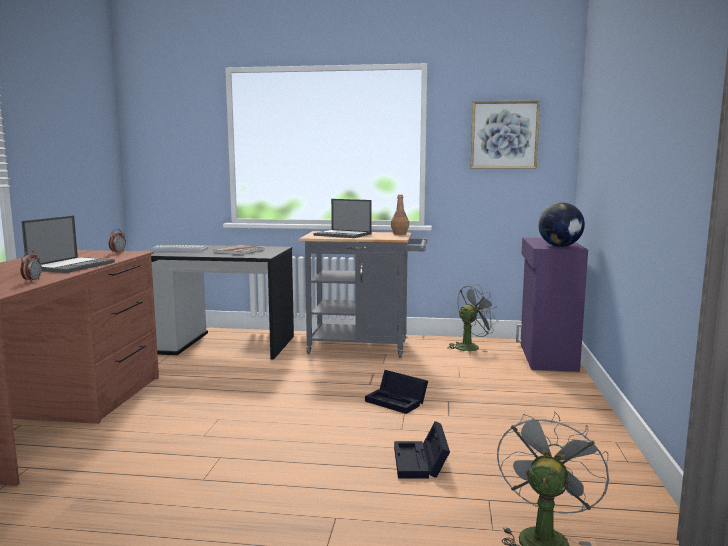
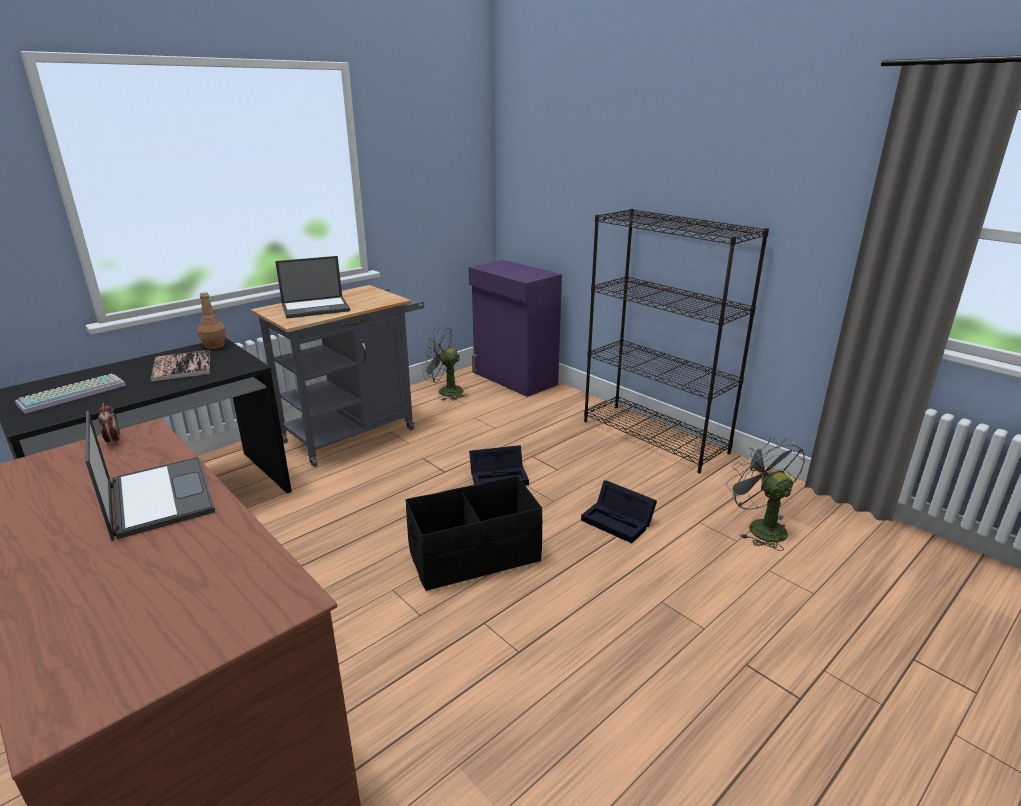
camera: 50 degrees left, 15 degrees up
alarm clock [20,250,42,282] -> none
brown bottle [391,194,409,235] -> brown bottle moved to [197,292,226,349]
grey fan [447,284,499,352] -> grey fan turned 90 degrees counterclockwise [422,327,469,401]
picture [470,100,540,169] -> none
globe [538,203,585,247] -> none
none -> black storage box [405,476,542,591]
none -> black bookcase [584,209,769,473]

